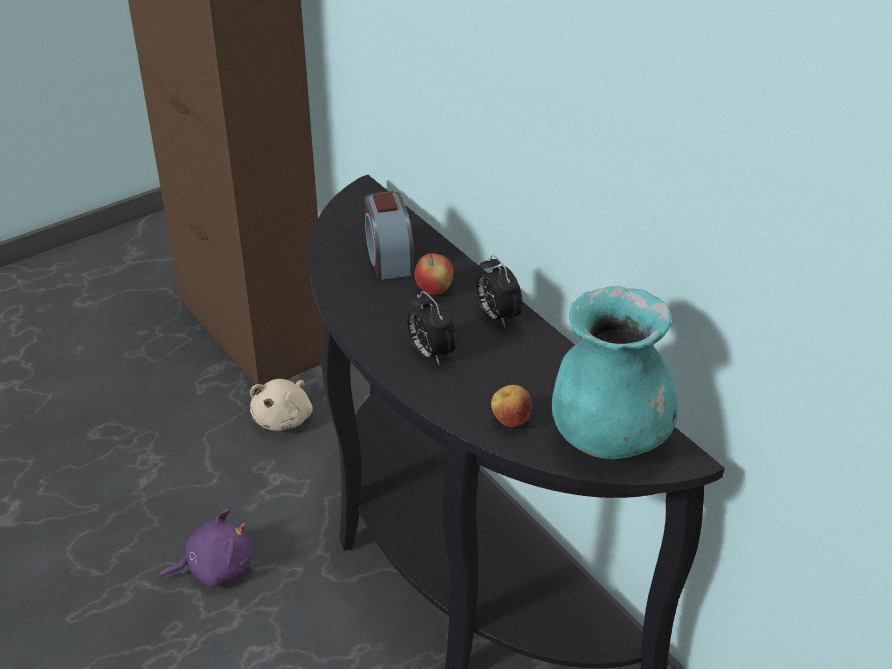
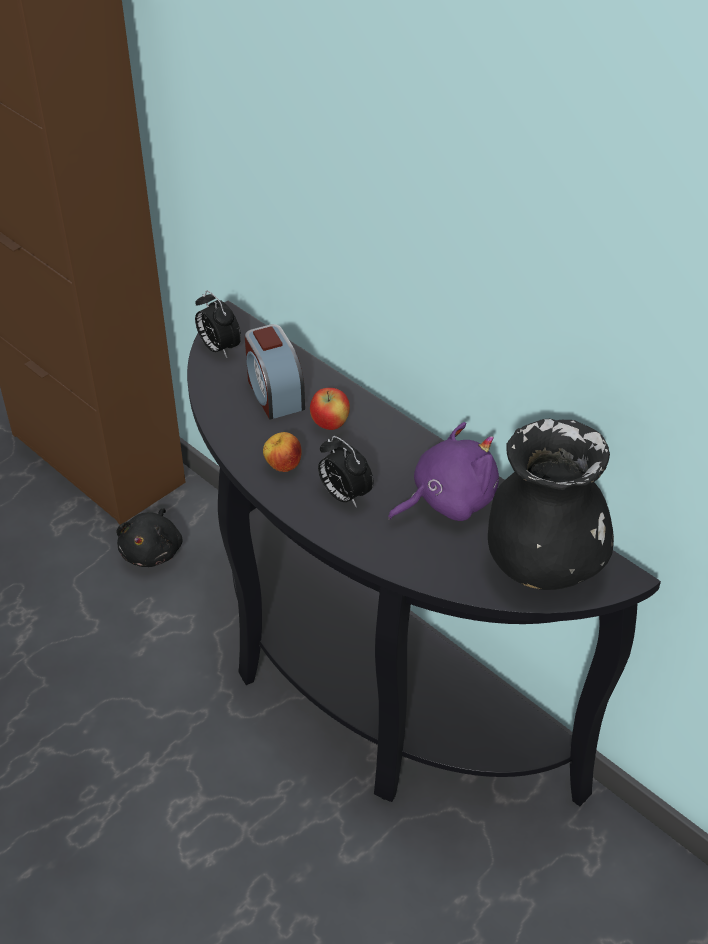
camera: 10 degrees left, 5 degrees up
purple plush toy [159,509,252,587] -> purple plush toy moved to [388,422,499,521]
beige plush toy [250,379,313,431] -> black plush toy [116,508,183,567]
alarm clock [476,255,523,328] -> alarm clock moved to [195,291,241,358]
apple [491,385,532,427] -> apple moved to [263,432,302,472]
turquoise vase [552,286,678,459] -> black vase [488,419,614,590]

